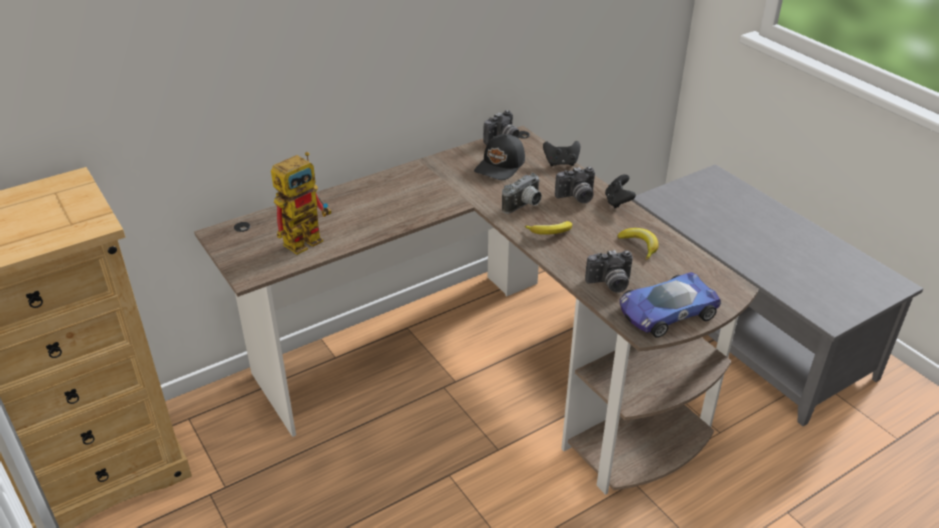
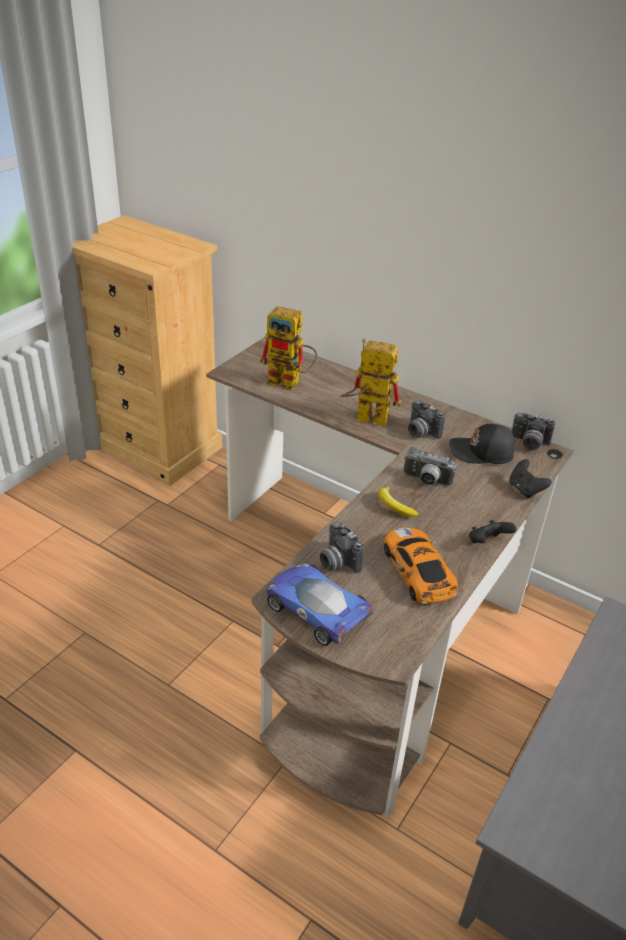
camera: 65 degrees right, 0 degrees up
camera [555,167,595,203] -> camera moved to [408,400,445,439]
banana [617,228,659,260] -> toy car [384,527,458,604]
none -> toy robot [341,339,401,427]

